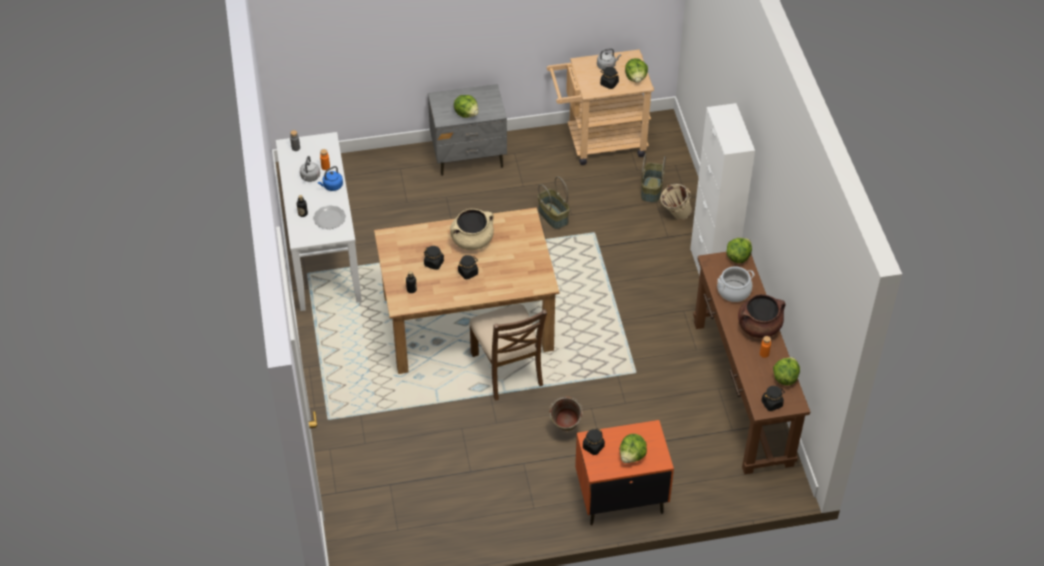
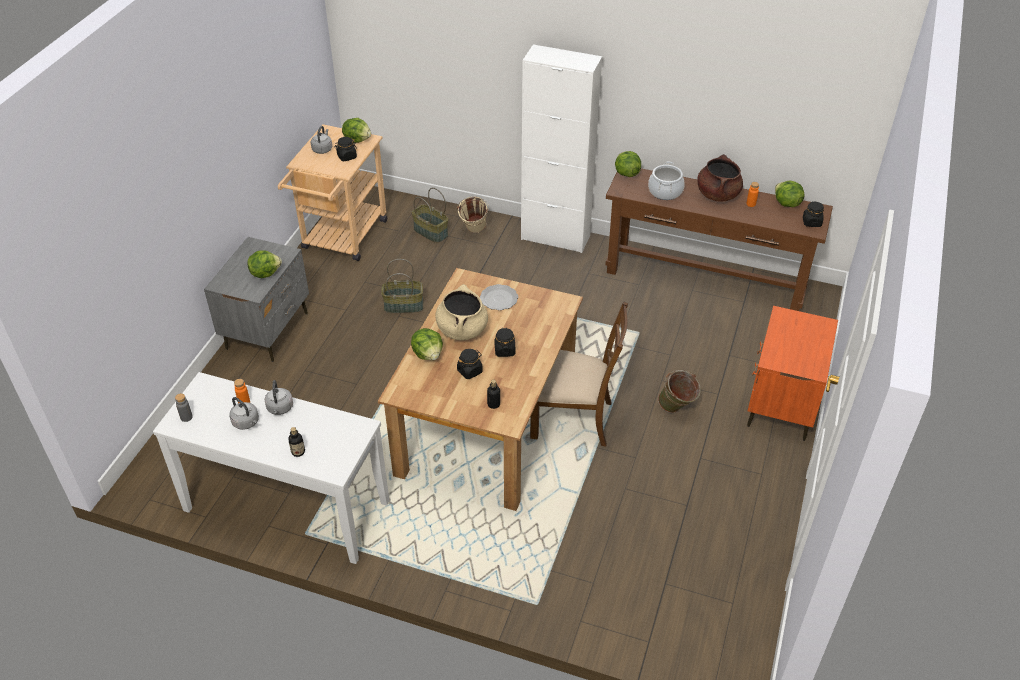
camera: 60 degrees left, 5 degrees down
plate [313,205,346,229] -> plate moved to [480,284,518,310]
blue kettle [318,166,343,191] -> grey kettle [265,380,293,415]
black jar [583,428,605,455] -> none
lettuce [620,434,647,463] -> lettuce moved to [411,328,443,360]

